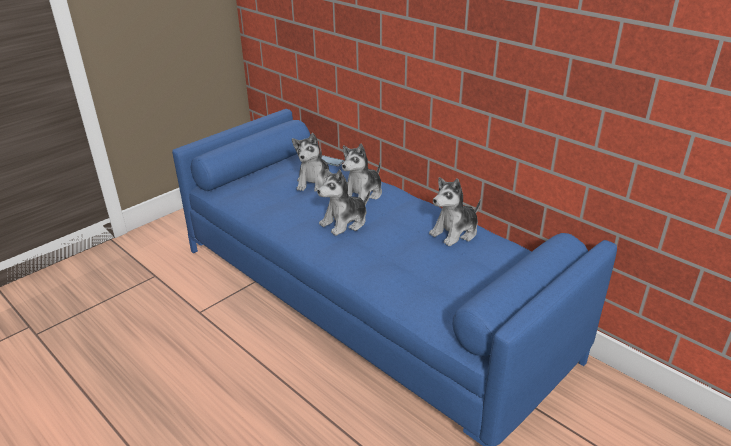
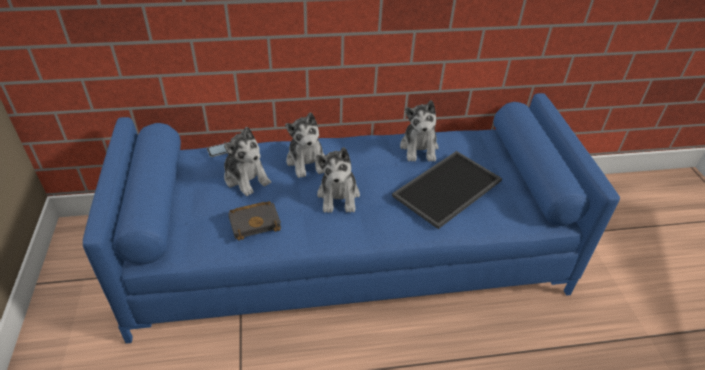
camera: 55 degrees left, 10 degrees up
none -> black book [228,201,281,241]
none -> tray [392,151,502,229]

